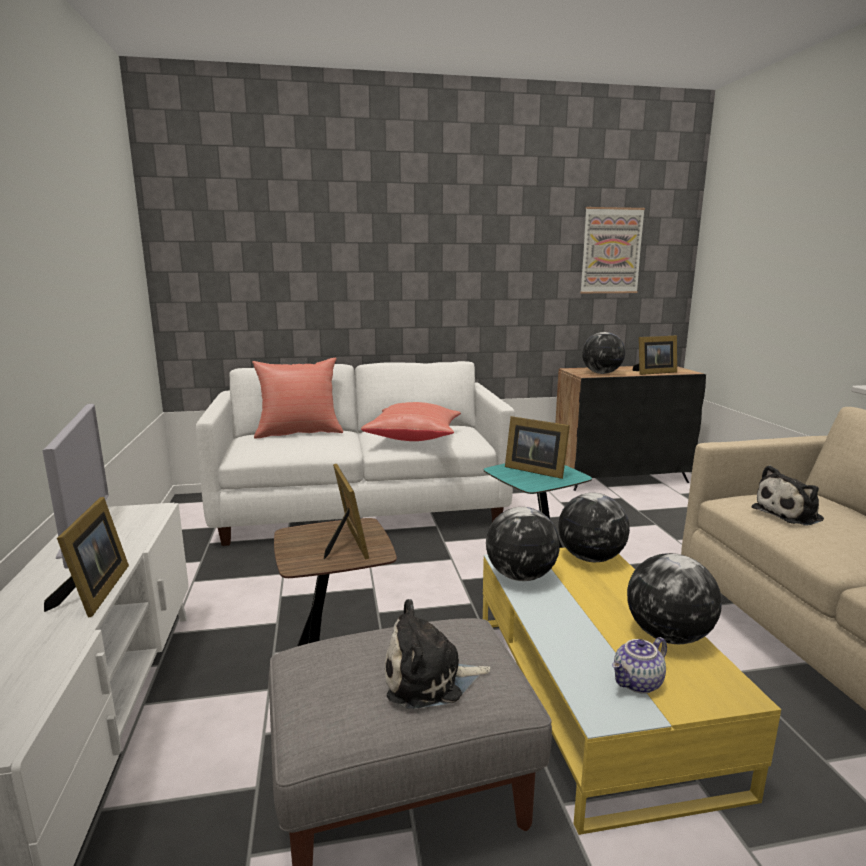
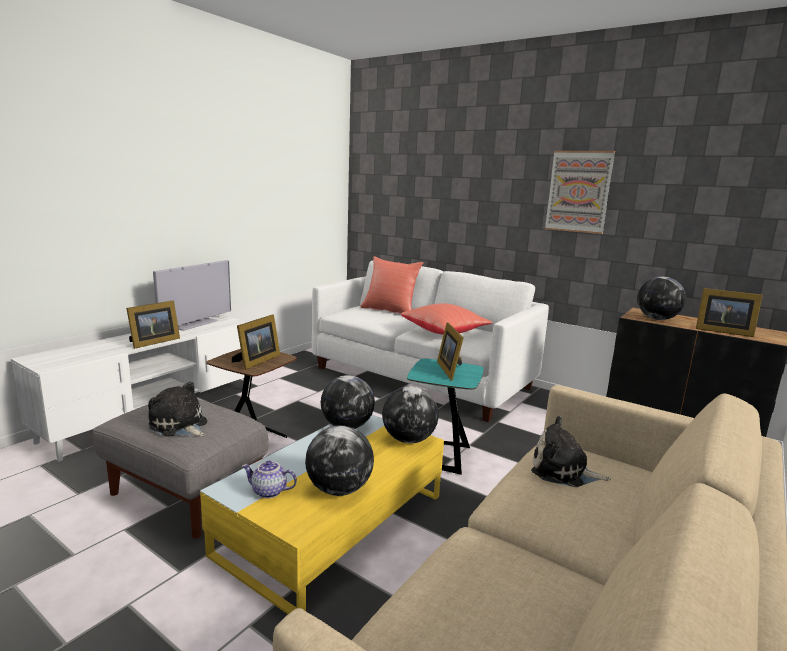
camera: 45 degrees right, 0 degrees up
picture [580,207,645,293] -> picture moved to [545,151,615,234]

